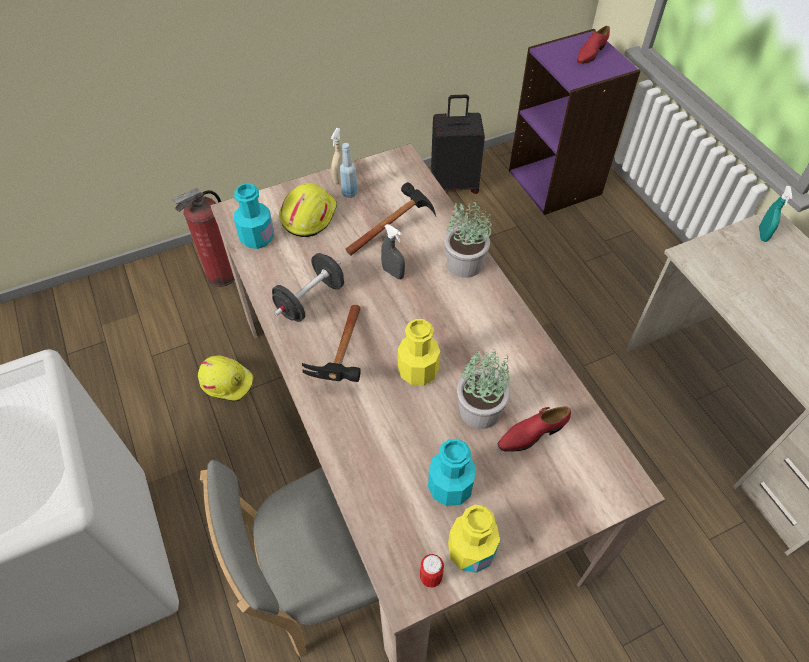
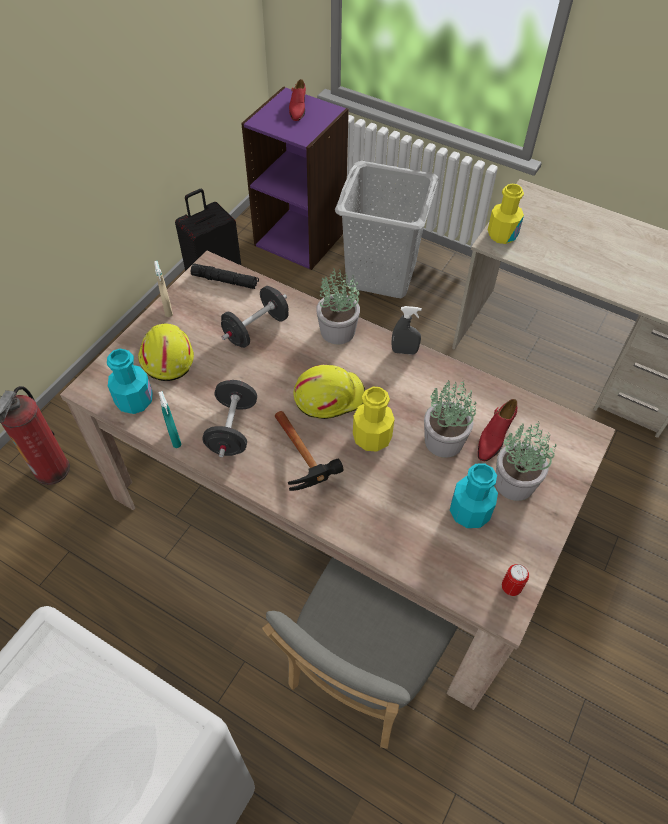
camera: 35 degrees left, 0 degrees up
yellow hard hat [198,355,254,402] -> yellow hard hat moved to [293,365,365,419]
blue bottle [340,143,358,198] -> none
hammer [346,182,436,255] -> black dumbbell [221,286,289,348]
grey spray bottle [381,224,405,279] -> grey spray bottle moved to [391,306,422,355]
yellow bottle [448,505,500,573] -> yellow bottle moved to [488,184,524,244]
turquoise spray bottle [759,186,792,242] -> turquoise spray bottle moved to [159,391,182,448]
none -> black flashlight [191,263,259,289]
none -> grey laundry basket [335,161,439,298]
none -> potted plant [495,421,557,501]

